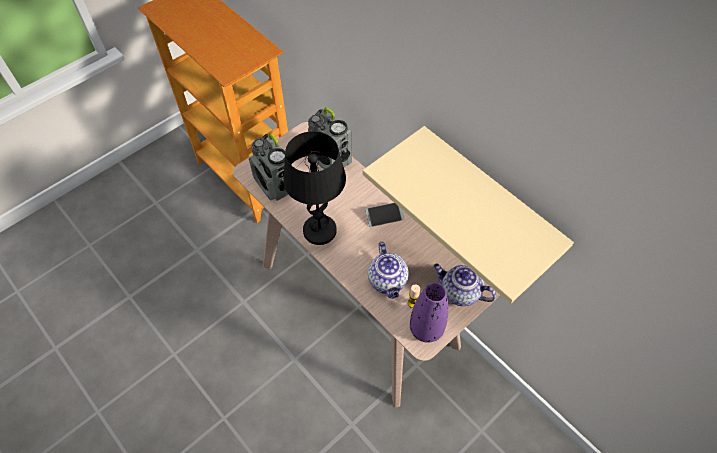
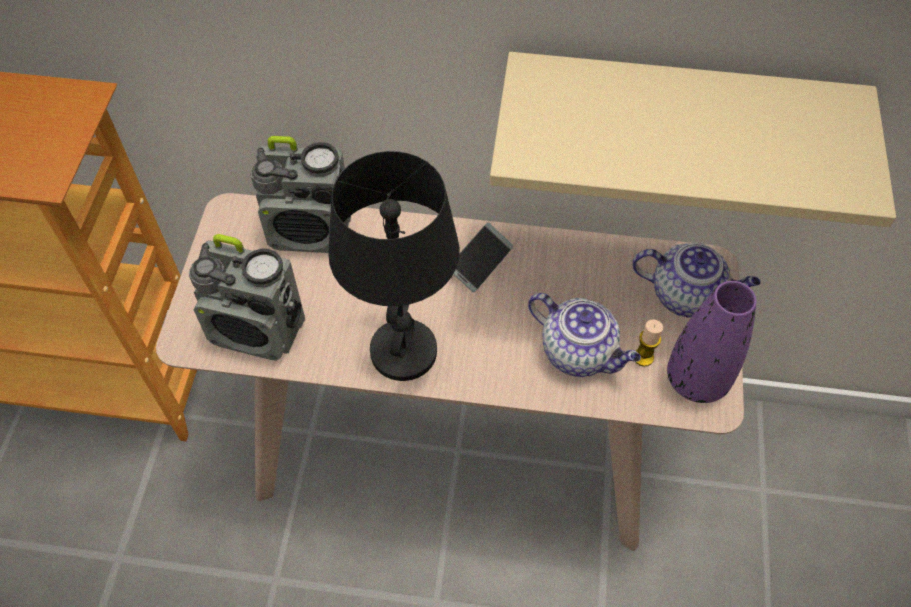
camera: 40 degrees left, 0 degrees up
teapot [433,263,496,306] -> teapot turned 150 degrees counterclockwise [632,243,760,318]

